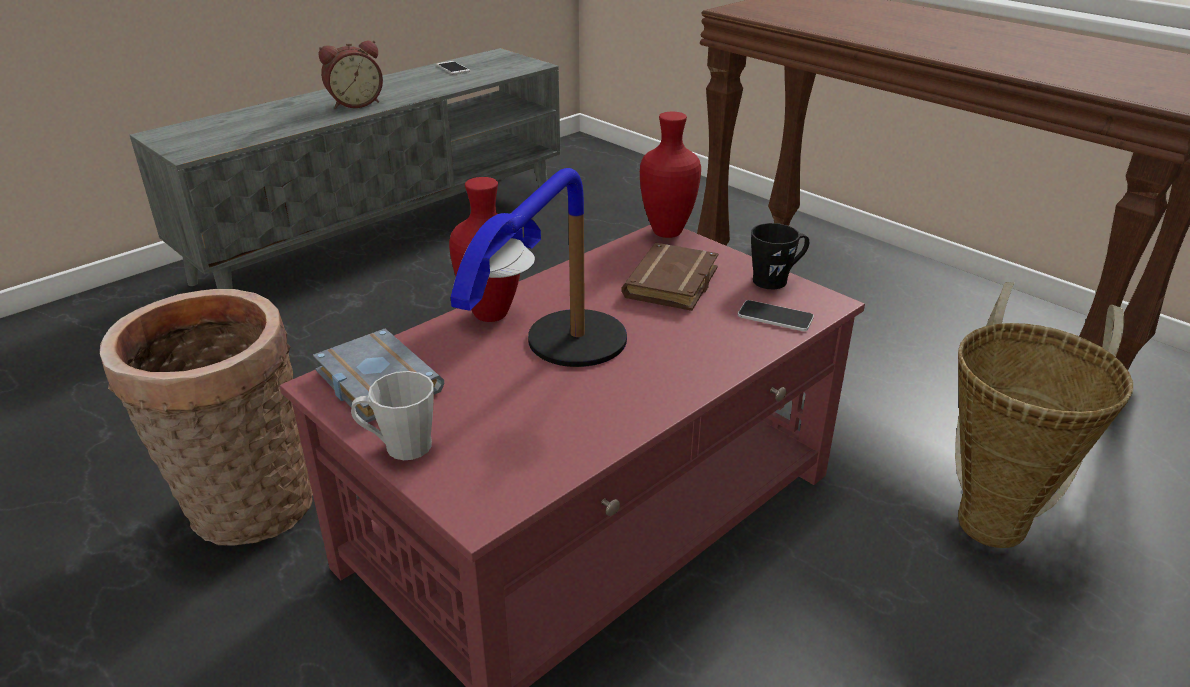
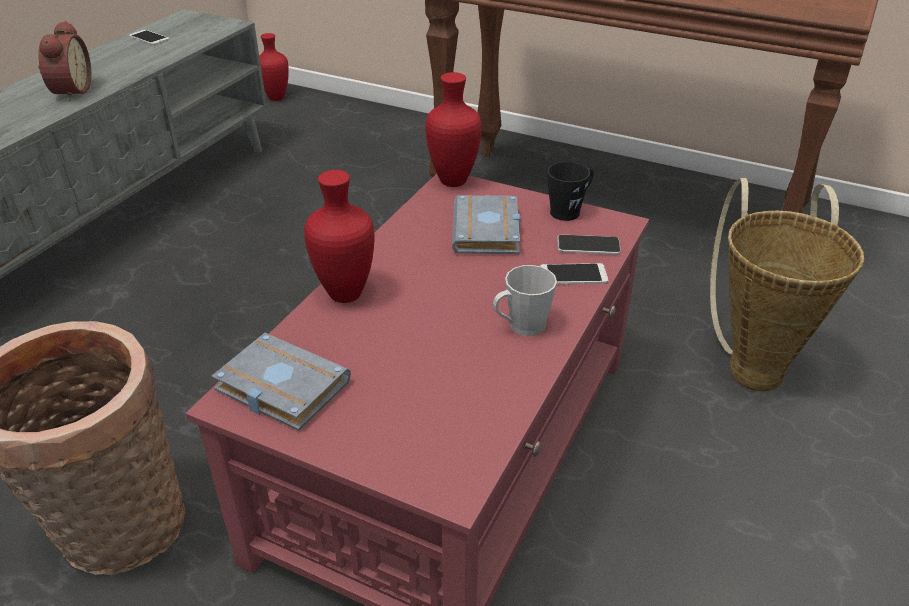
camera: 20 degrees left, 5 degrees up
alarm clock [318,40,383,109] -> alarm clock turned 45 degrees counterclockwise [38,21,91,101]
grey mug [351,371,434,460] -> grey mug moved to [493,265,557,336]
table lamp [451,168,627,367] -> none
brown book [621,243,719,311] -> grey book [452,195,520,254]
none -> red vase [259,33,289,101]
none -> phone [541,263,608,284]

